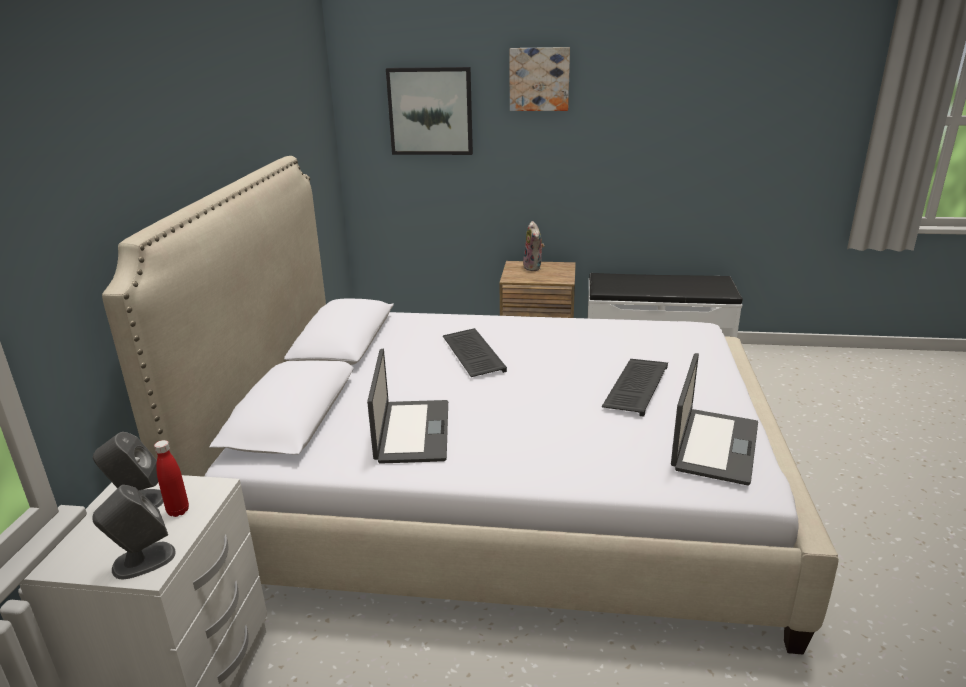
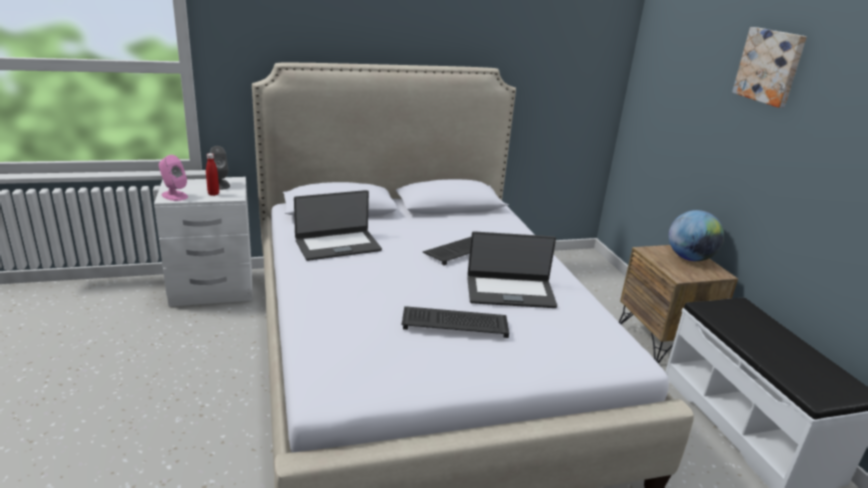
camera: 65 degrees right, 0 degrees up
grey speaker [92,485,176,579] -> pink speaker [159,155,188,201]
picture [386,67,473,155] -> none
plush toy [523,221,545,271] -> globe [669,210,724,261]
laptop [671,353,758,486] -> laptop moved to [467,231,557,308]

